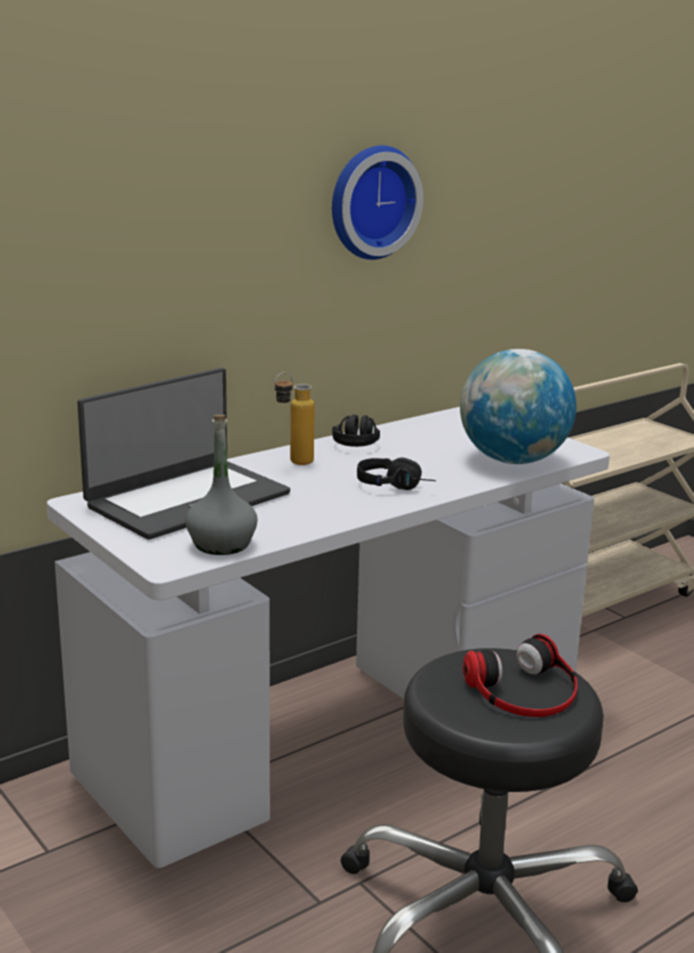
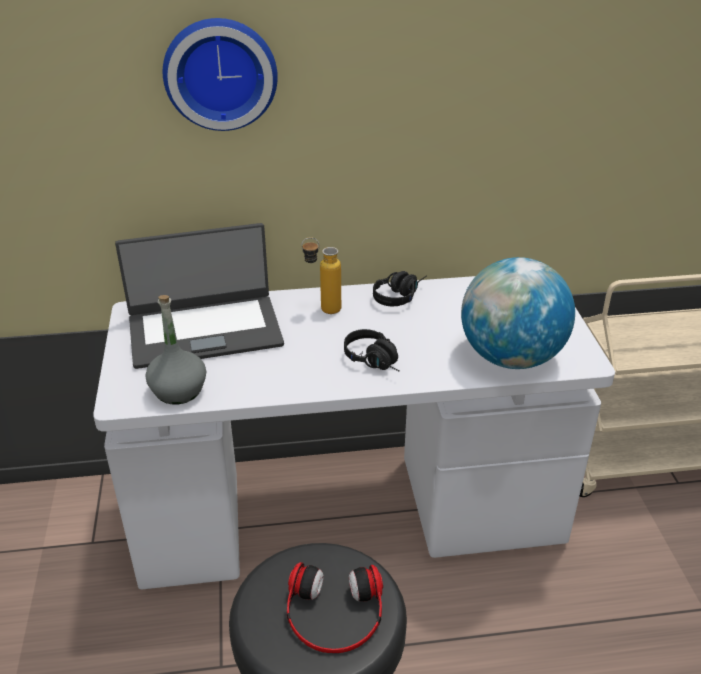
camera: 30 degrees right, 15 degrees up
wall clock [332,145,423,260] -> wall clock moved to [163,18,278,131]

